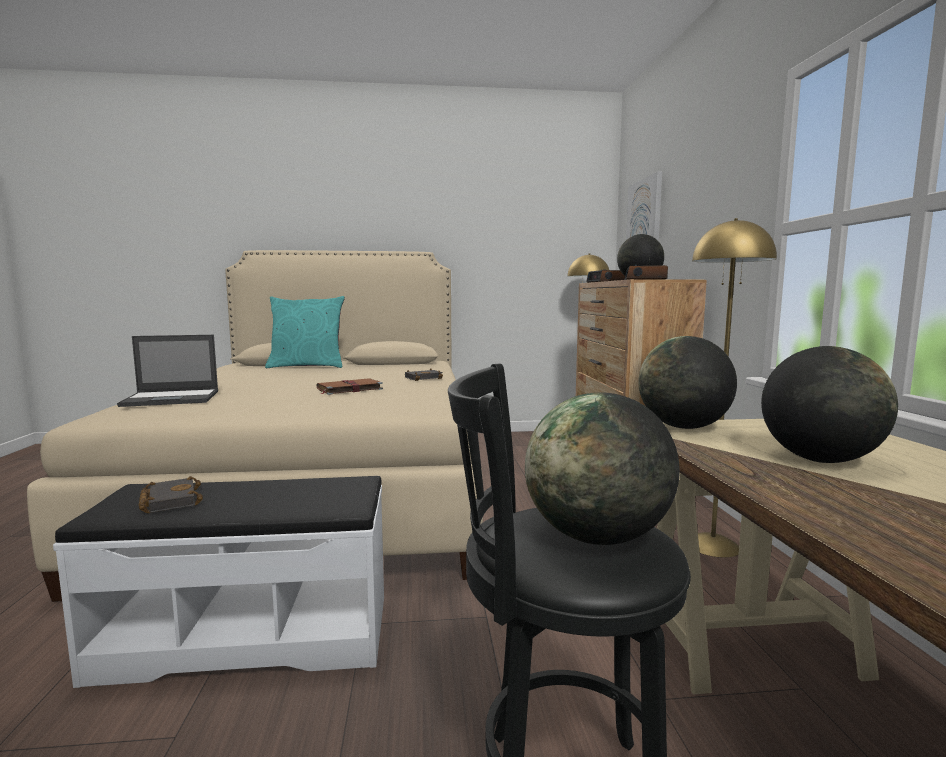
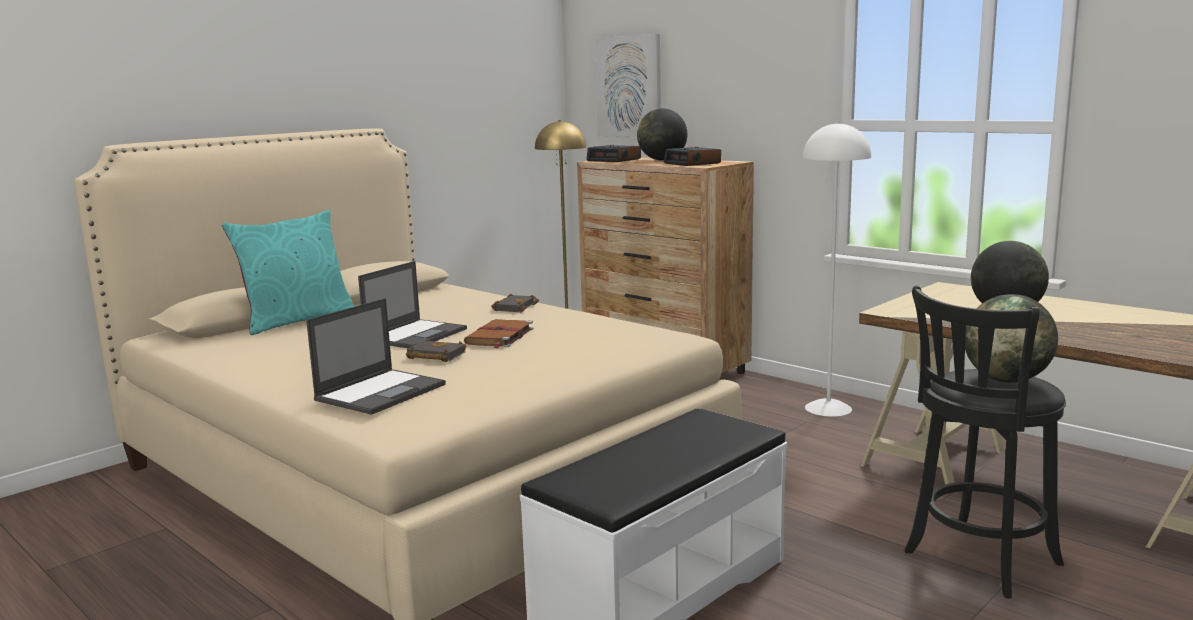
camera: 40 degrees left, 5 degrees up
black book [139,476,203,513] -> black book moved to [406,339,466,362]
globe [639,336,737,429] -> none
yellow floor lamp [692,218,777,558] -> white floor lamp [803,122,871,417]
none -> laptop [358,261,467,348]

